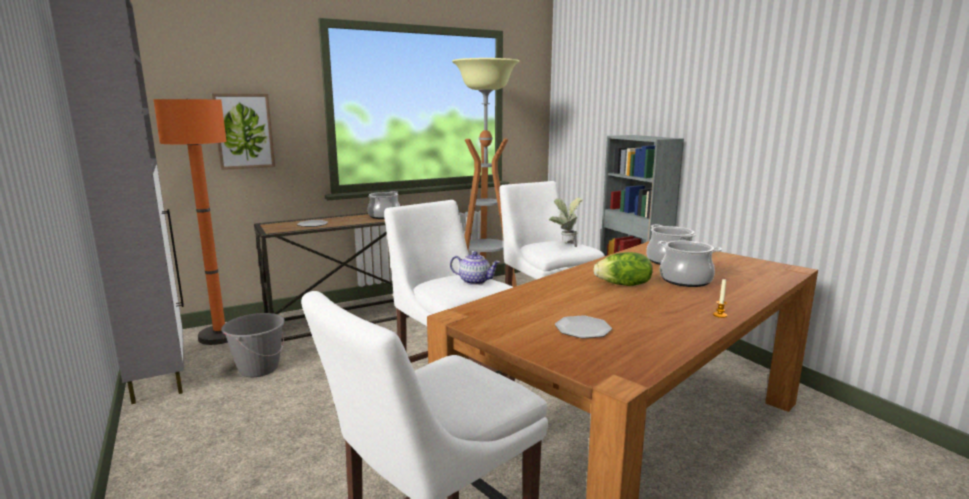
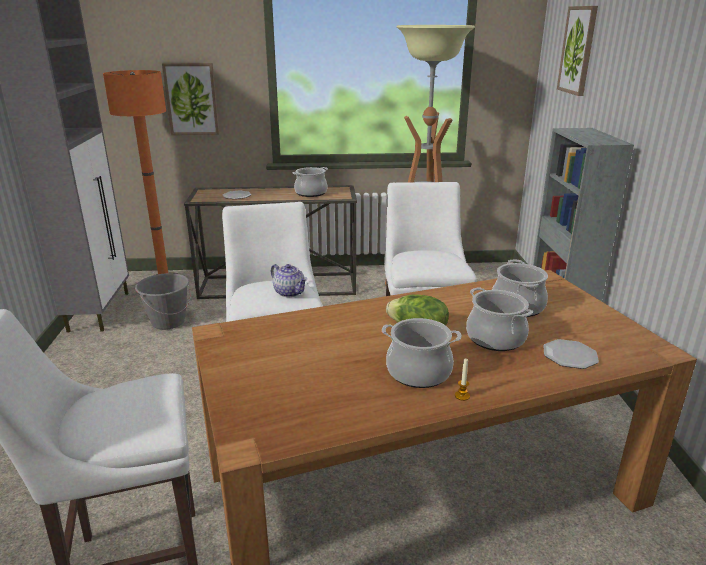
camera: 25 degrees right, 10 degrees up
potted plant [549,197,583,247] -> none
plate [555,315,612,339] -> plate moved to [543,339,599,369]
none -> cooking pot [382,318,462,388]
none -> picture [557,6,598,96]

